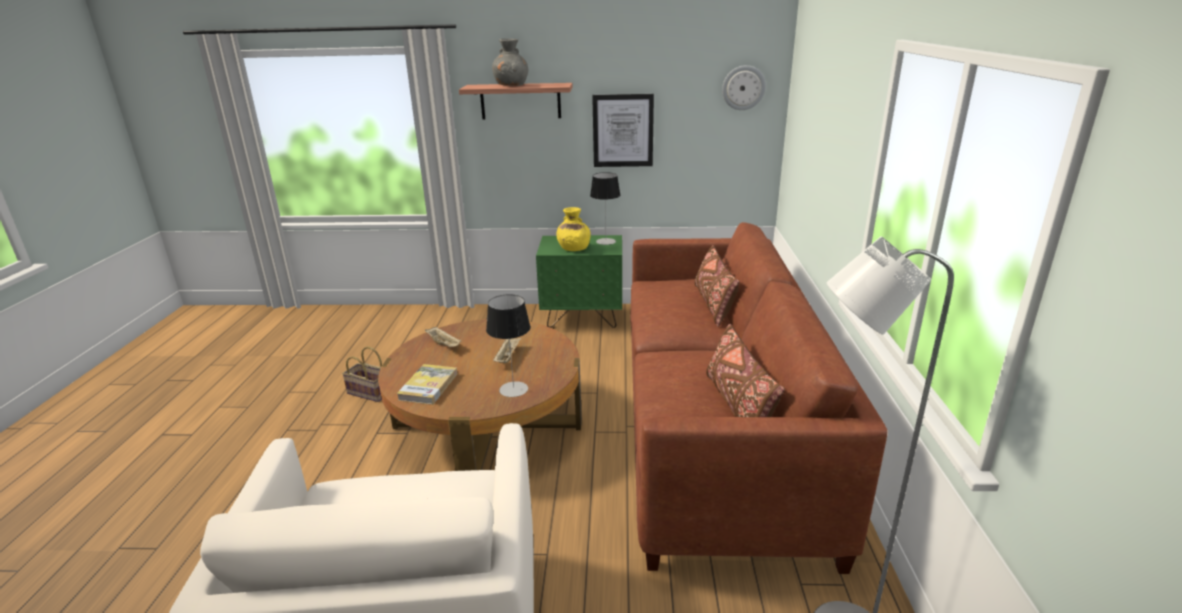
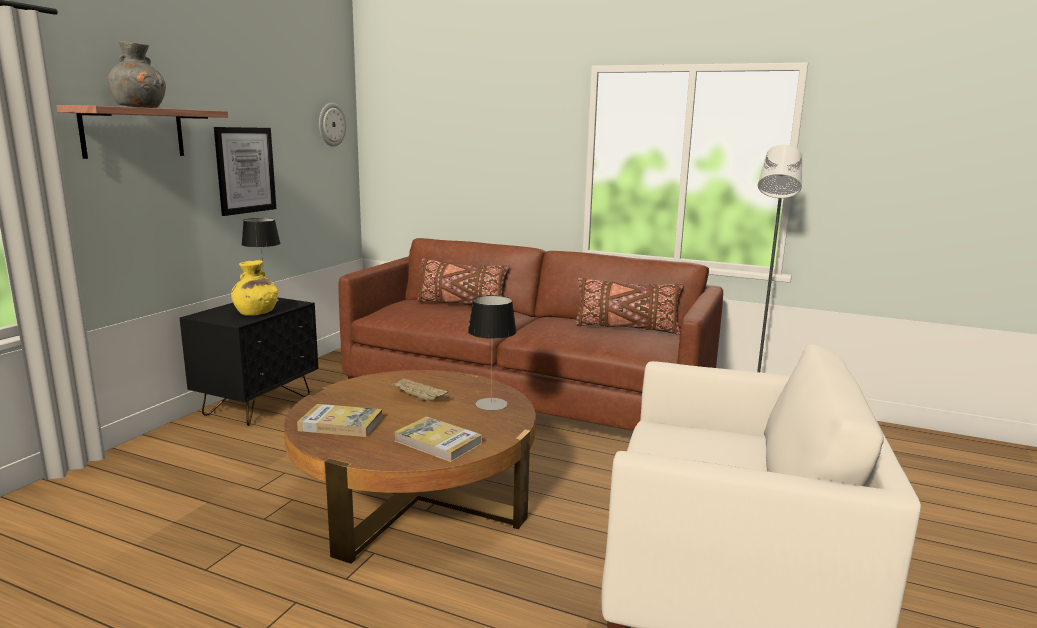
camera: 70 degrees left, 10 degrees down
basket [342,346,382,402] -> none
beige tray [425,327,461,347] -> book [297,404,382,437]
green nightstand [536,235,622,328] -> black nightstand [180,297,318,426]

